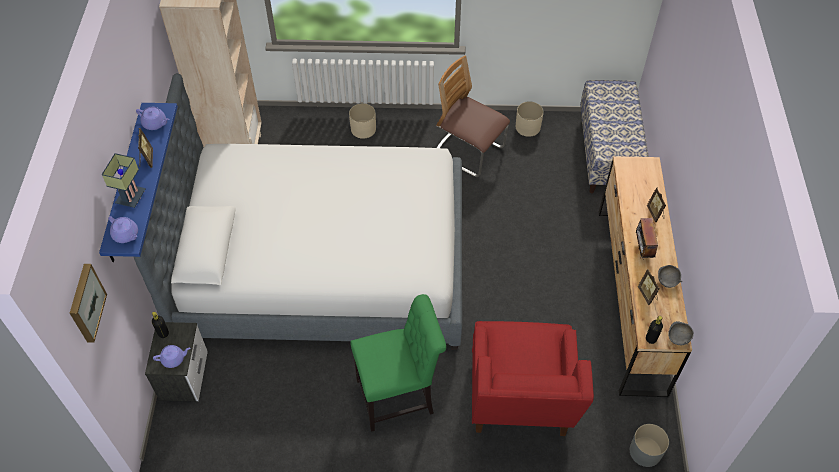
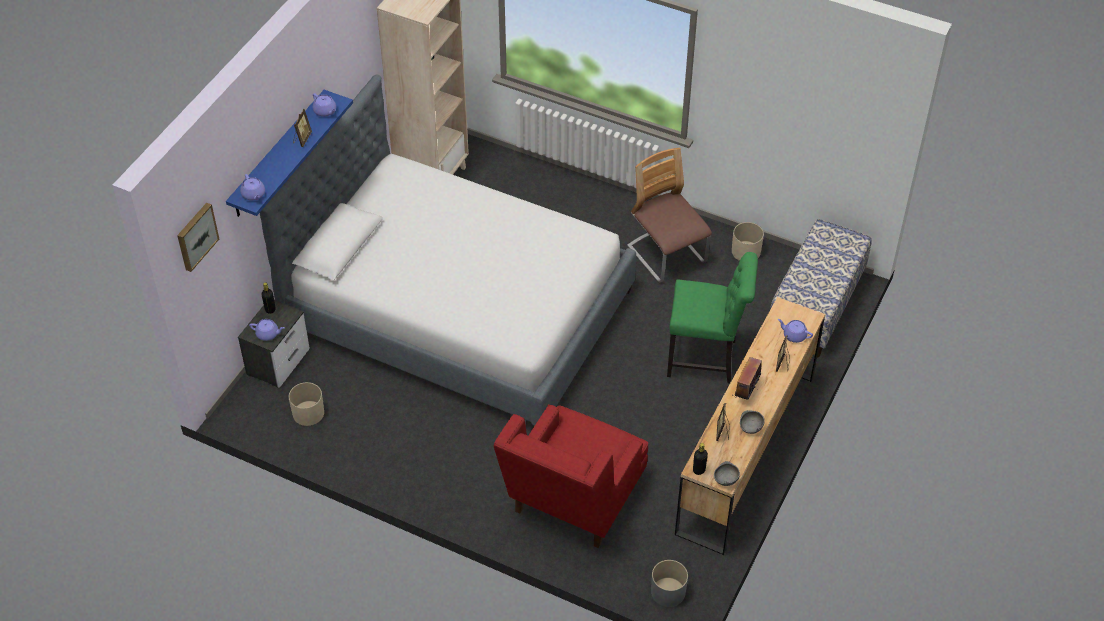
camera: 25 degrees right, 5 degrees down
table lamp [102,153,146,208] -> none
beige planter [349,103,376,139] -> beige planter moved to [289,382,324,426]
green chair [350,294,446,432] -> green chair moved to [667,252,758,383]
none -> purple teapot [778,319,813,343]

